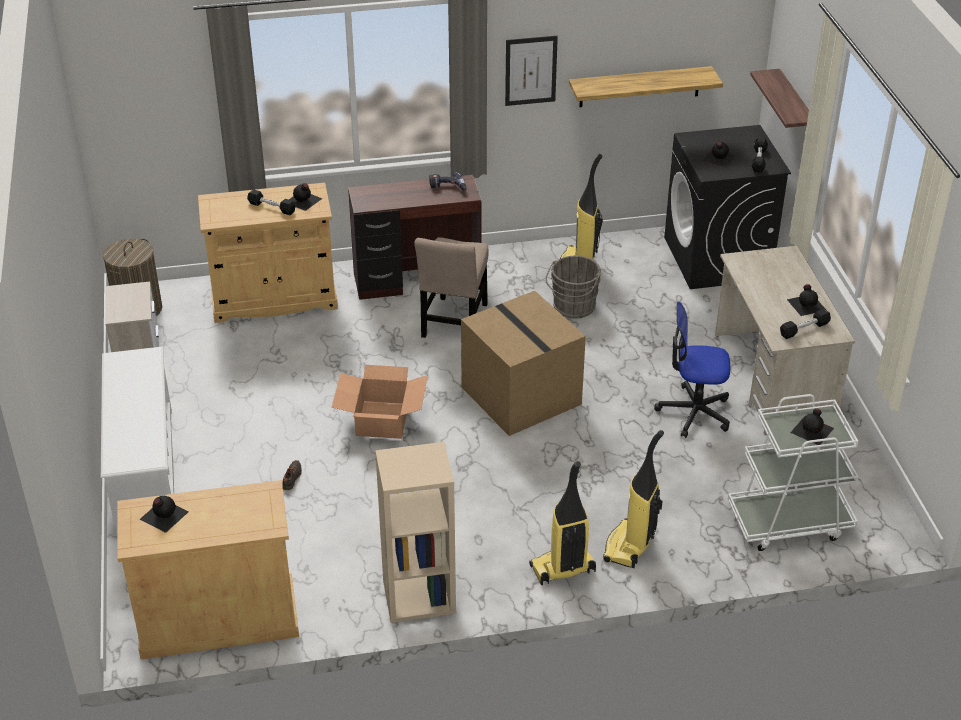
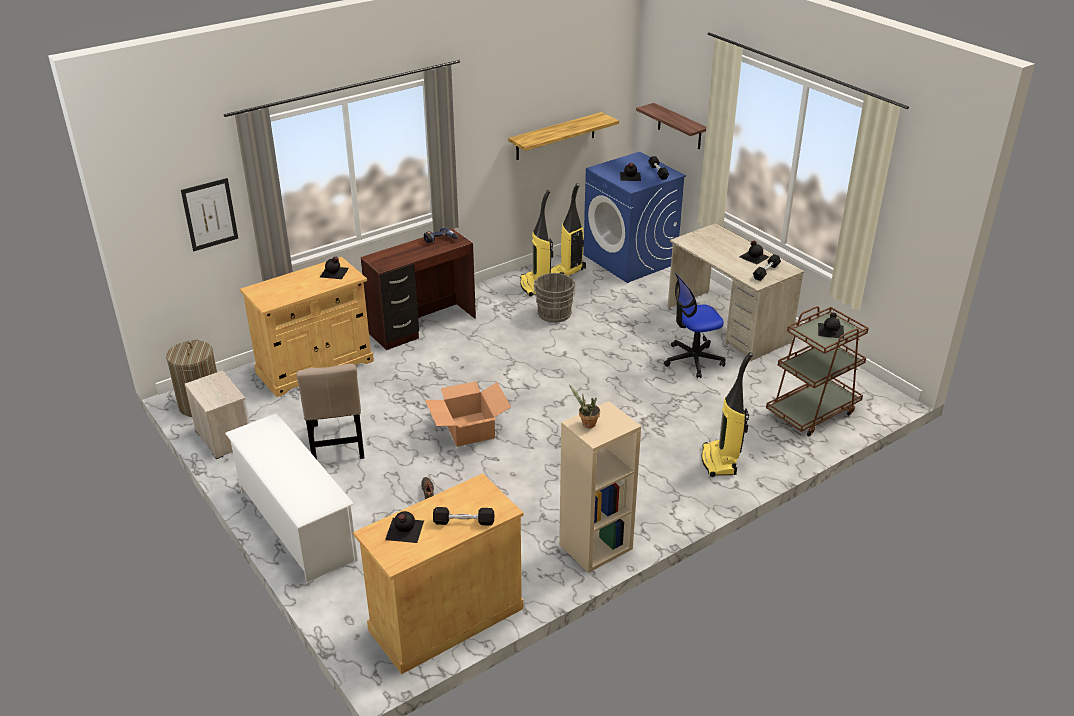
camera: 25 degrees left, 5 degrees down
black dumbbell [247,189,295,215] -> black dumbbell moved to [433,507,494,525]
beige chair [414,237,488,338] -> beige chair moved to [297,364,364,459]
cardboard box [461,291,586,436] -> none
picture [505,36,558,106] -> picture moved to [181,178,238,251]
vacuum cleaner [529,461,596,585] -> vacuum cleaner moved to [551,183,586,276]
black washing machine [664,125,791,289] -> blue washing machine [583,152,686,283]
white cart [728,394,858,551] -> brown cart [766,306,869,436]
none -> potted plant [569,385,600,428]

